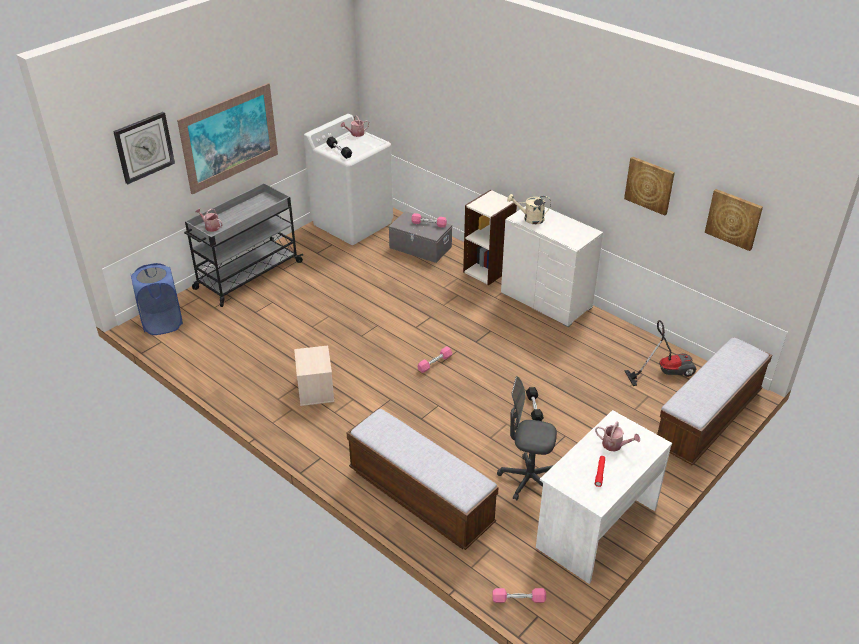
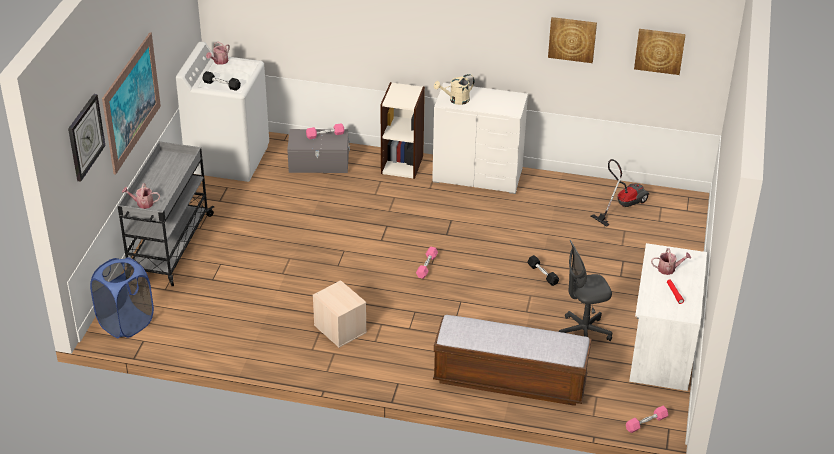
camera: 30 degrees left, 0 degrees up
bench [657,337,772,466] -> none

